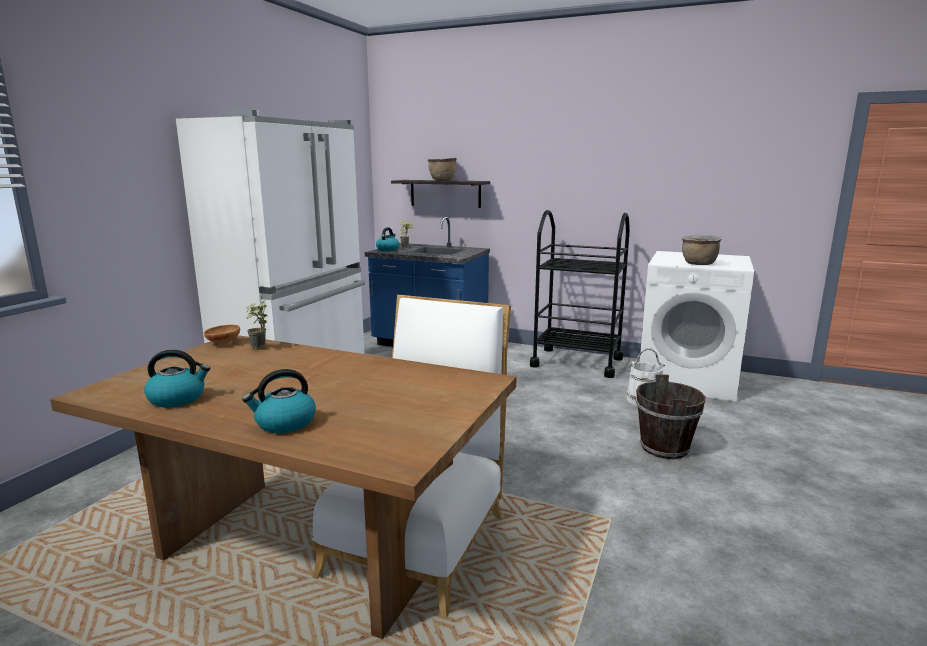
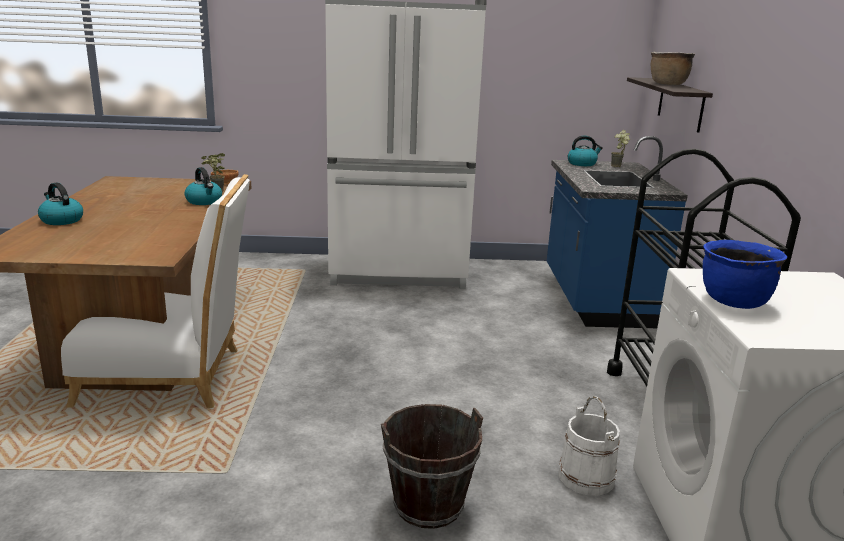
camera: 65 degrees right, 5 degrees up
kettle [144,350,210,407] -> kettle moved to [184,167,222,205]
brown cooking pot [682,235,722,265] -> blue cooking pot [703,240,787,309]

